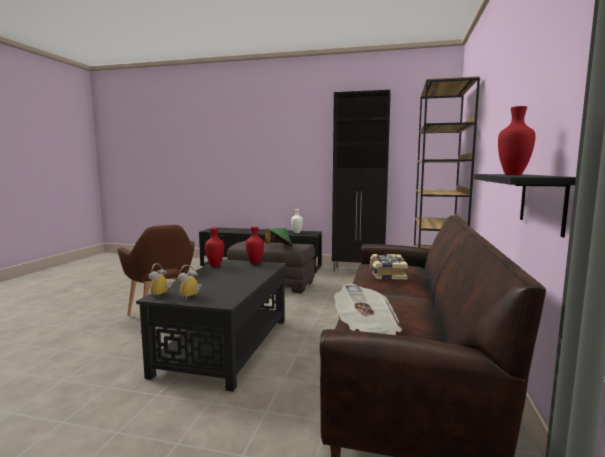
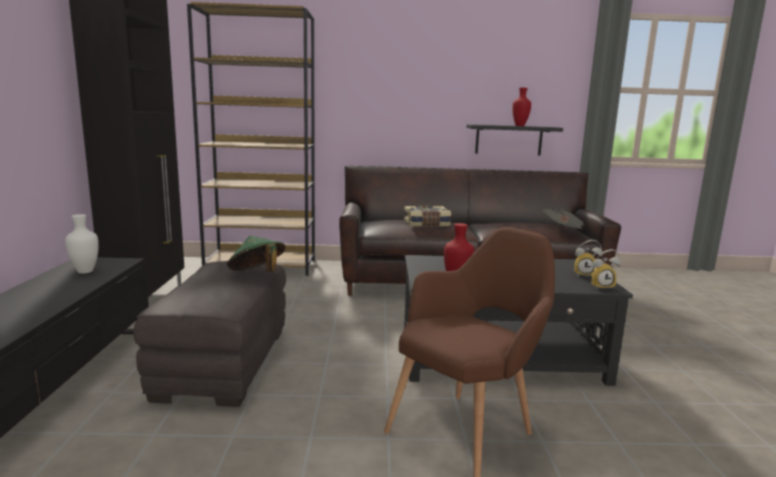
camera: 105 degrees left, 5 degrees up
red vase [245,226,264,265] -> none

